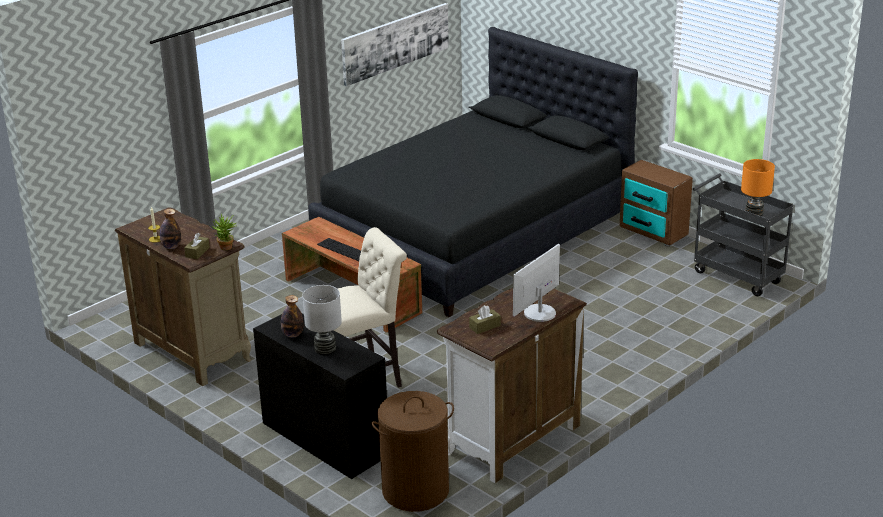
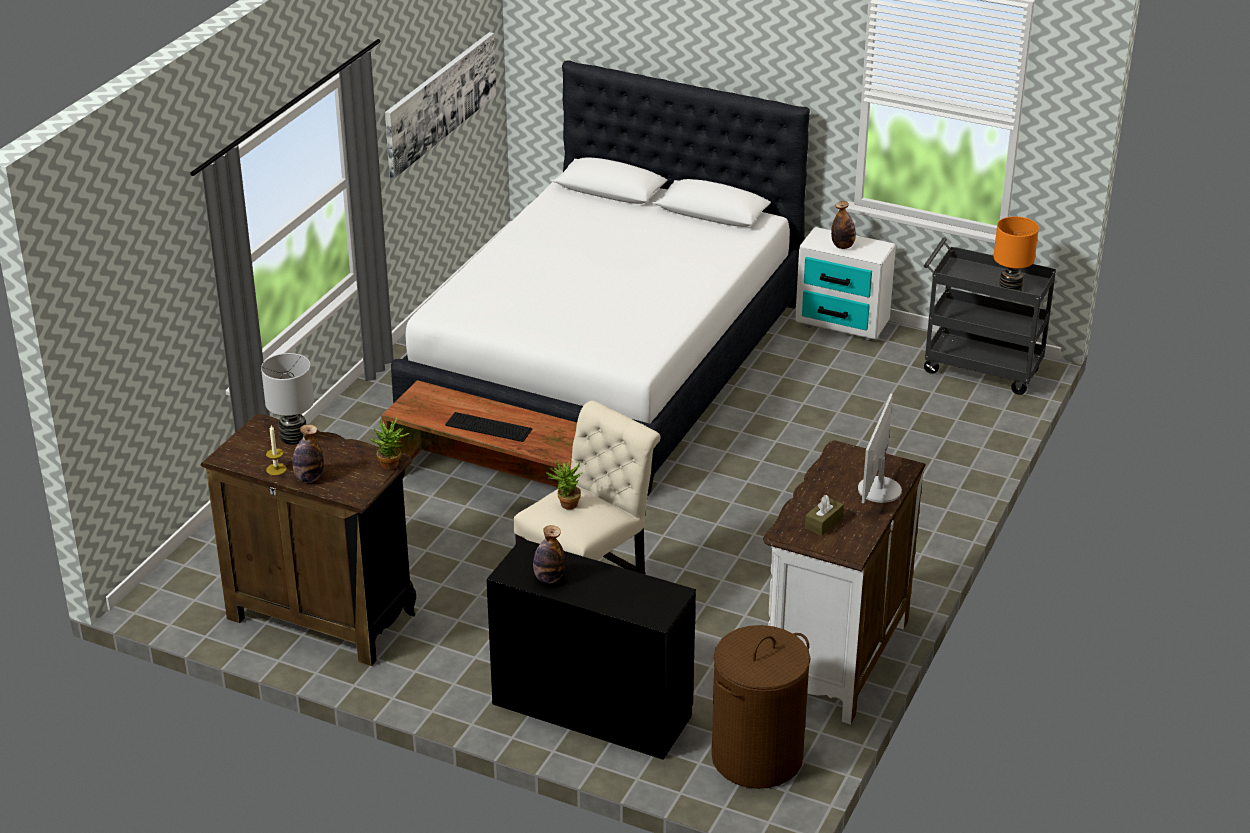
camera: 20 degrees left, 5 degrees up
beige dresser [115,207,251,386] -> black dresser [200,414,416,666]
brown tissue box [184,233,210,259] -> none
grey table lamp [302,285,342,355] -> grey table lamp moved to [261,353,314,445]
black bed [308,27,638,317] -> white bed [391,60,810,495]
brown nightstand [620,160,693,247] -> white nightstand [795,227,896,341]
none -> potted plant [546,459,582,510]
none -> bottle [831,201,856,249]

